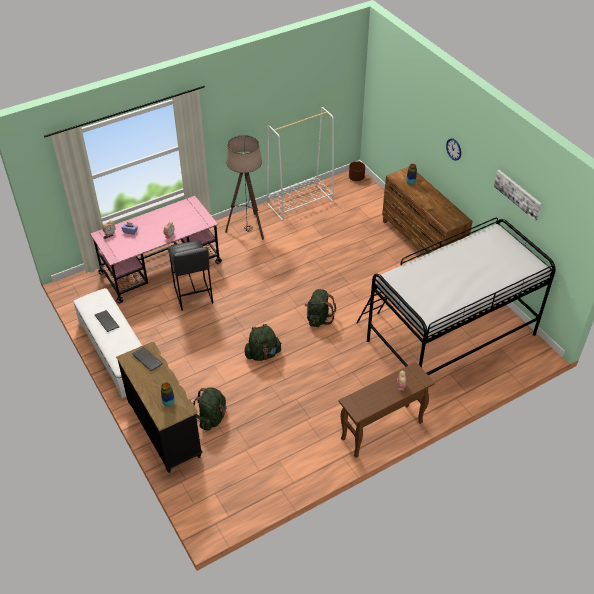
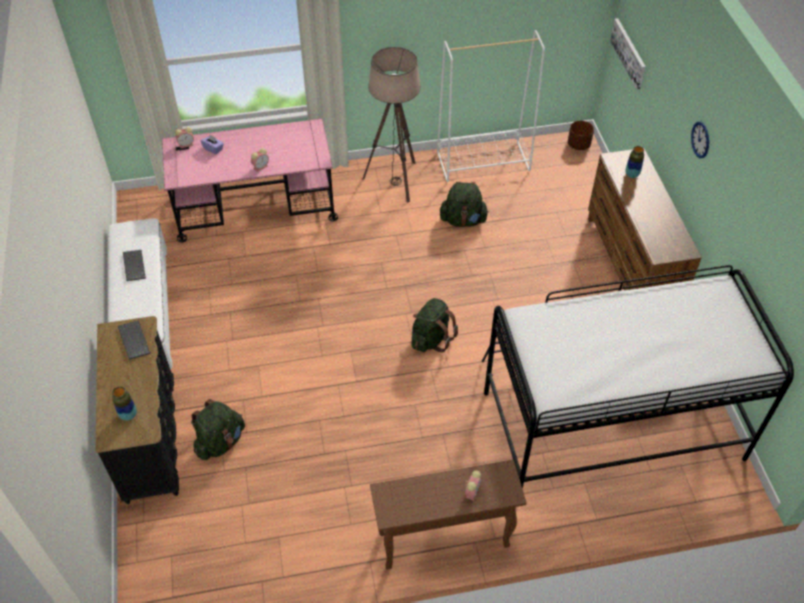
camera: 20 degrees right, 5 degrees up
grey stool [168,241,213,311] -> none
green backpack [244,324,282,361] -> green backpack moved to [440,182,489,227]
picture [494,170,542,221] -> picture moved to [610,18,646,89]

